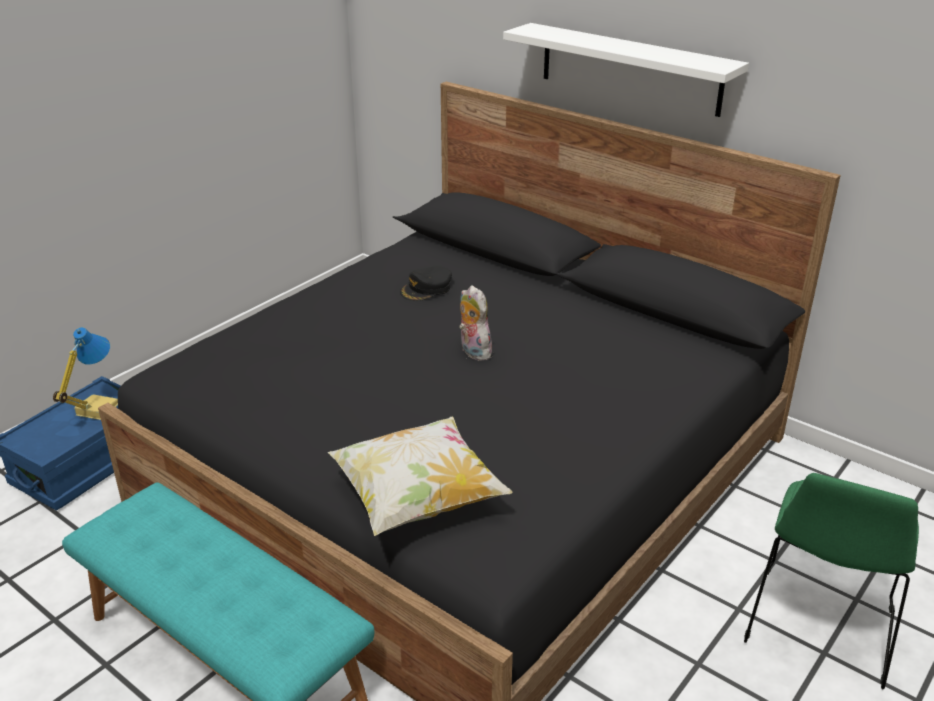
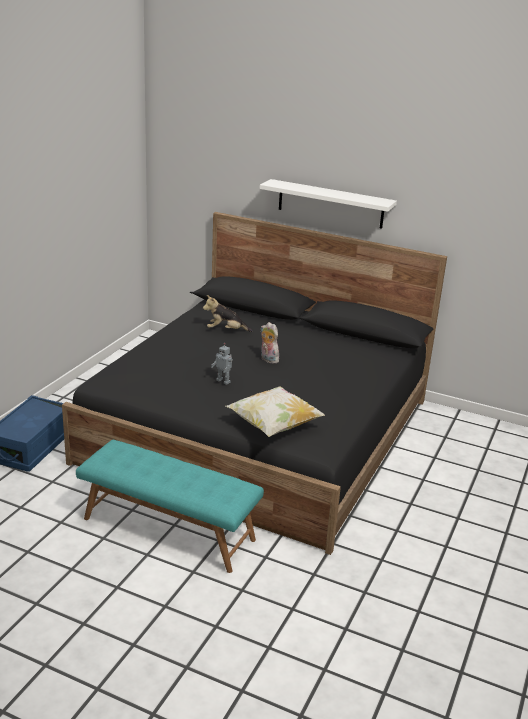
camera: 15 degrees left, 5 degrees down
table lamp [53,327,118,420] -> none
black cap [400,266,452,301] -> plush toy [203,295,252,332]
green chair [744,473,919,689] -> none
none -> toy robot [211,343,233,385]

